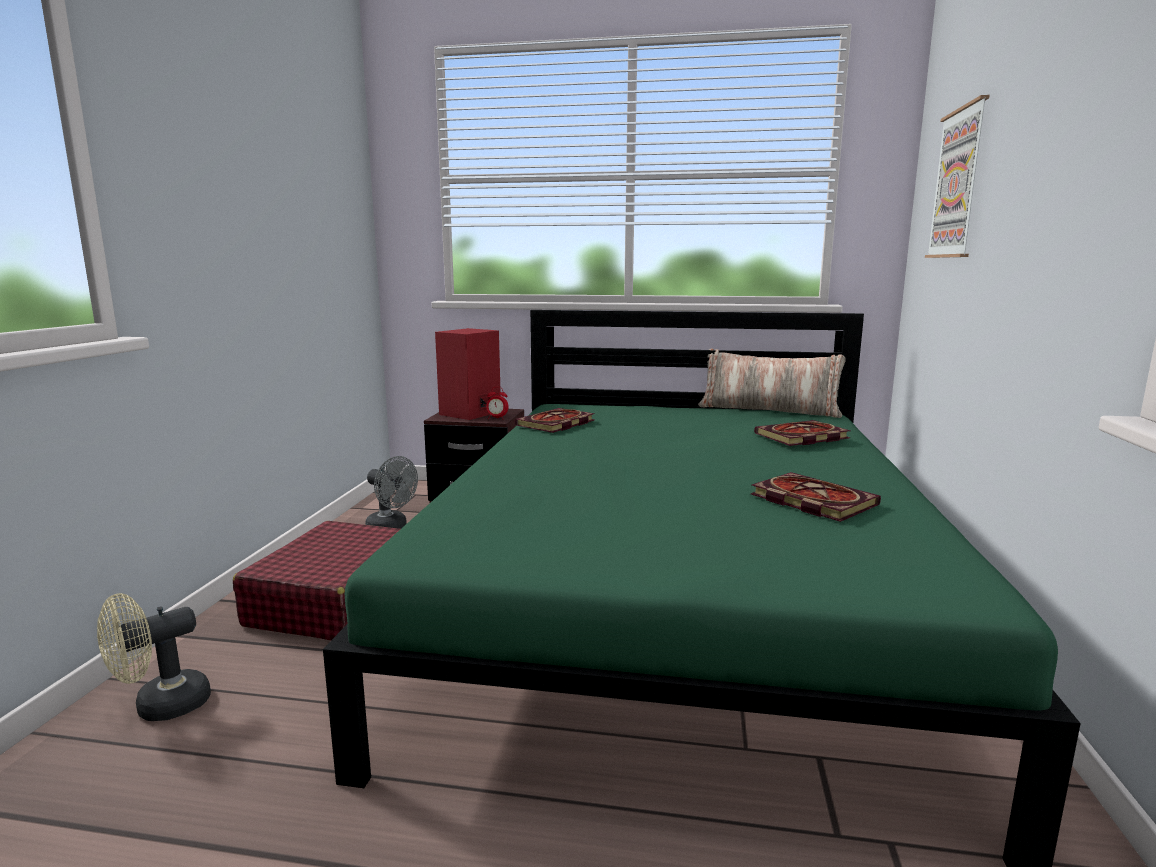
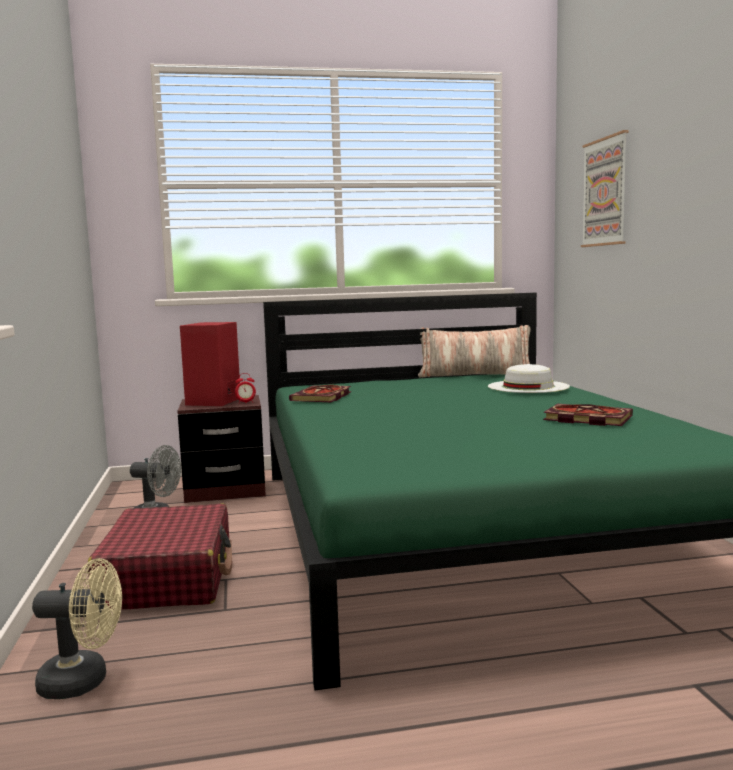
camera: 20 degrees left, 5 degrees down
beige fan [97,593,211,721] -> beige fan turned 120 degrees counterclockwise [32,558,122,699]
book [754,420,850,446] -> white hat [488,364,570,393]

